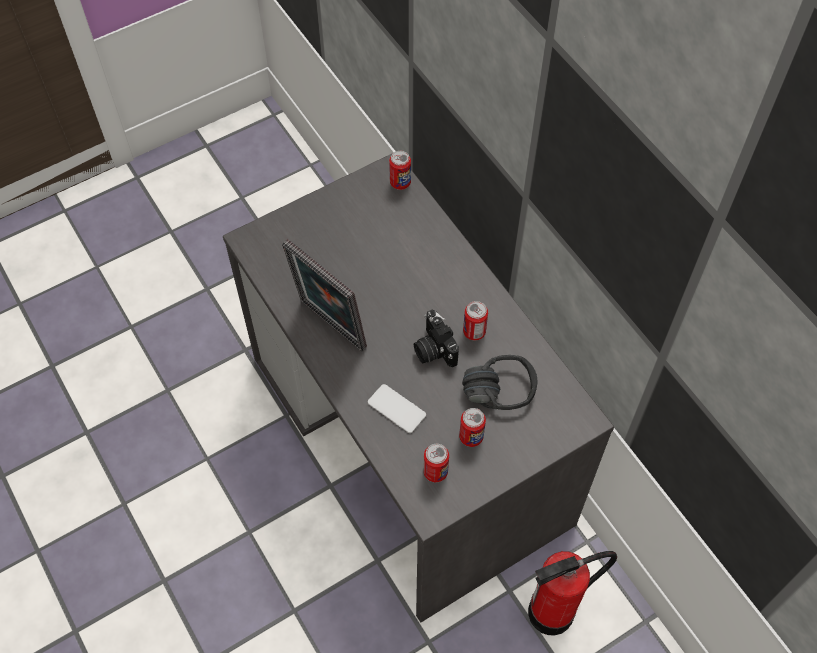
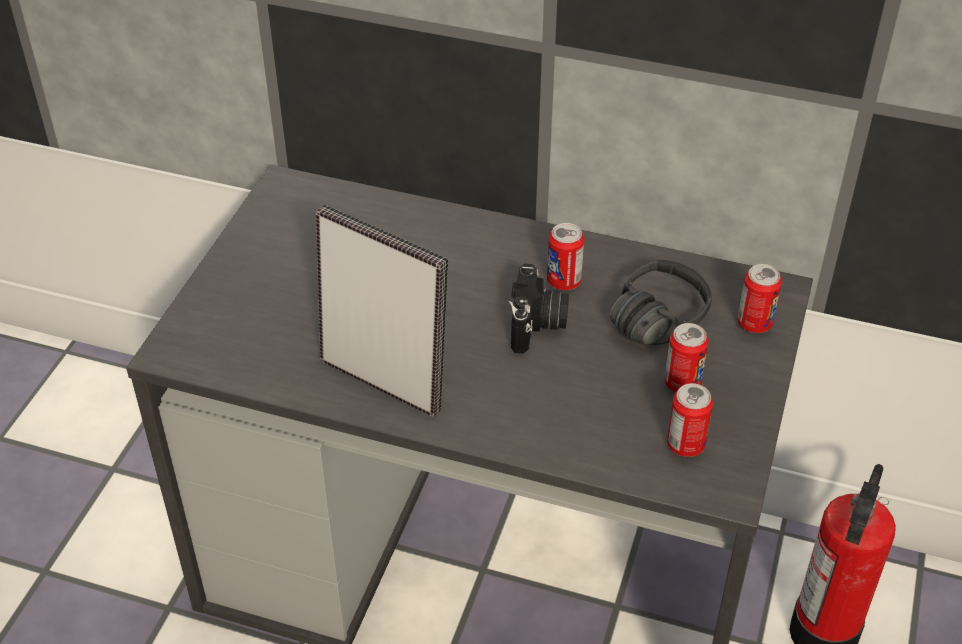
camera: 40 degrees left, 15 degrees down
picture frame [282,239,367,352] -> picture frame turned 150 degrees counterclockwise [316,205,448,417]
phone [368,384,426,433] -> none
can [389,151,411,190] -> can moved to [737,264,782,333]
camera [414,310,459,367] -> camera turned 105 degrees counterclockwise [509,264,569,354]

